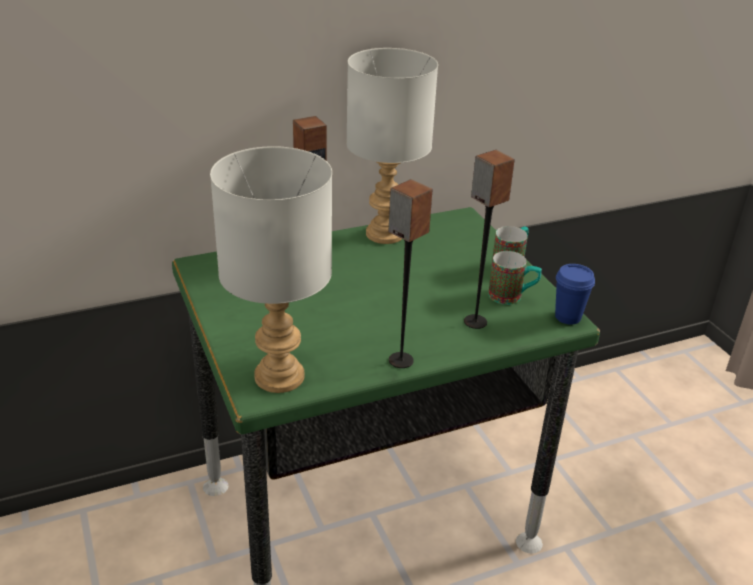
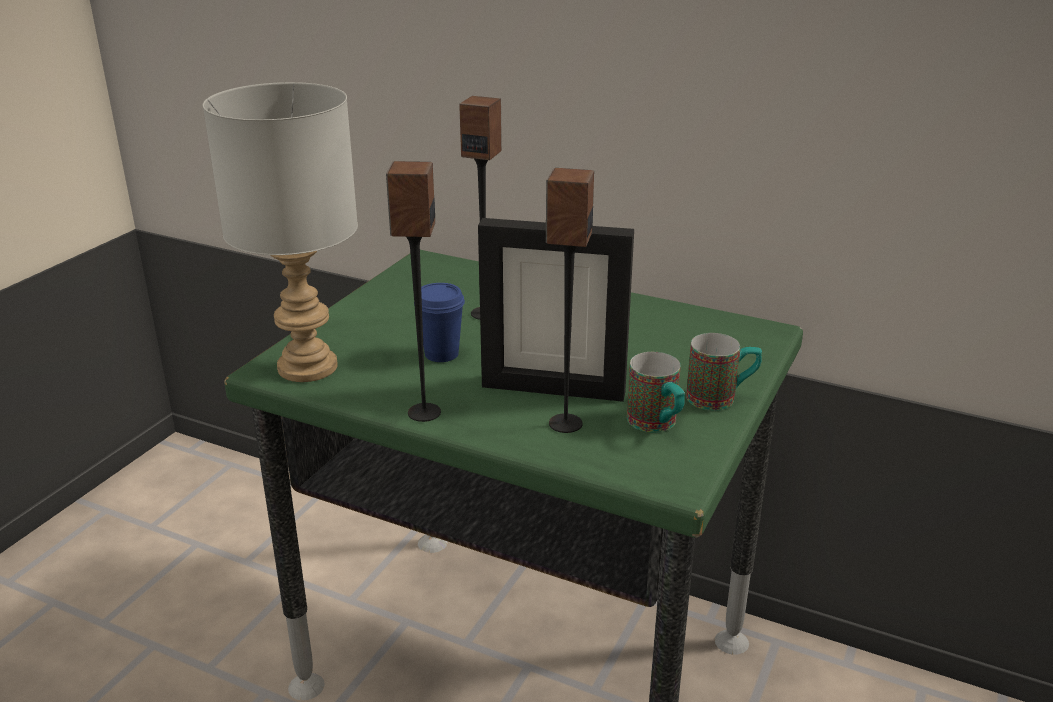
camera: 50 degrees right, 5 degrees down
grey table lamp [346,48,438,244] -> none
blue cup [555,264,595,325] -> blue cup moved to [421,283,465,362]
none -> picture frame [478,218,634,402]

